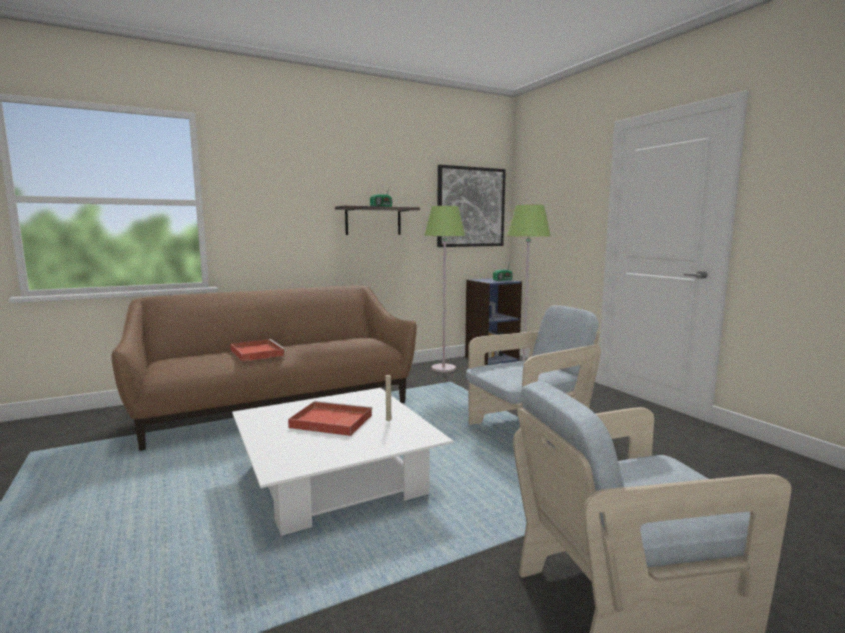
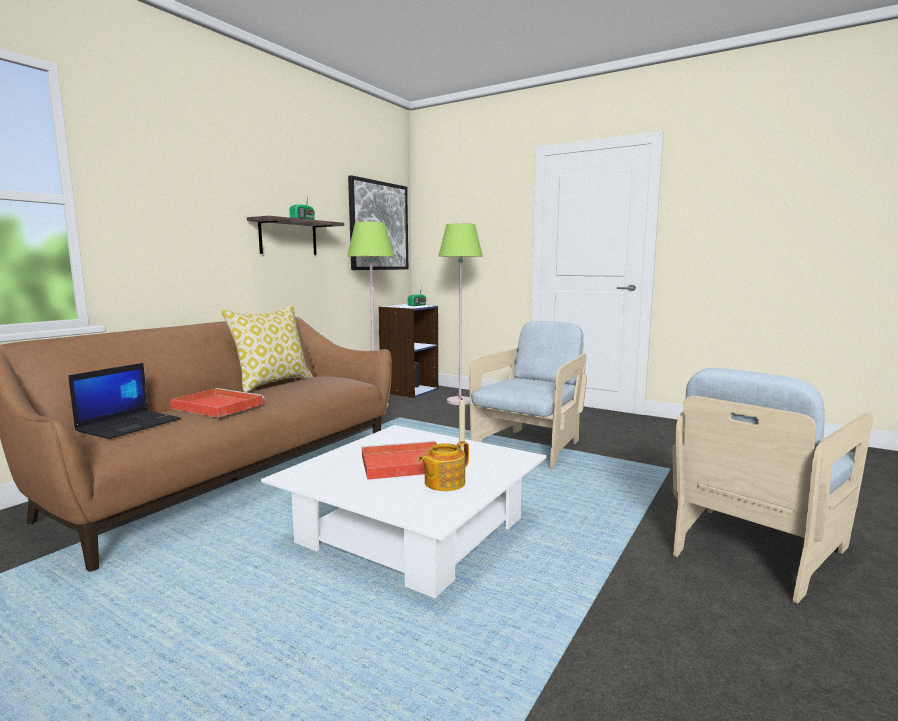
camera: 30 degrees left, 0 degrees up
none -> laptop [68,363,181,439]
none -> pillow [221,304,313,392]
none -> teapot [418,441,469,491]

